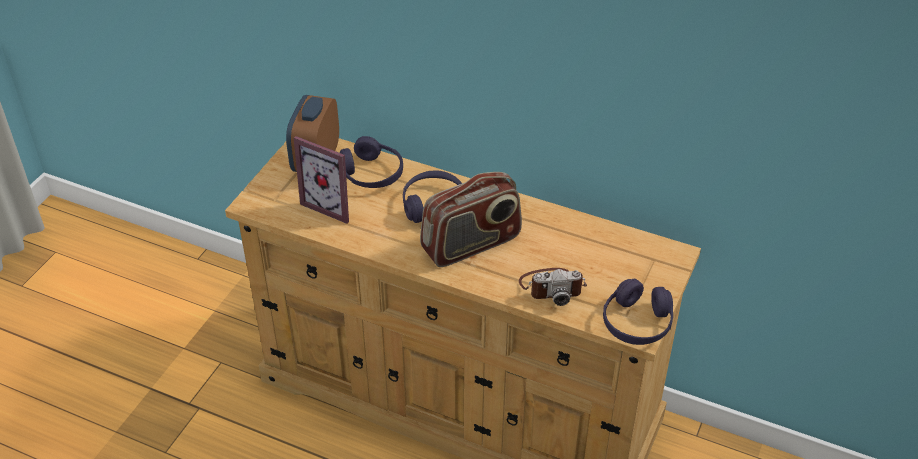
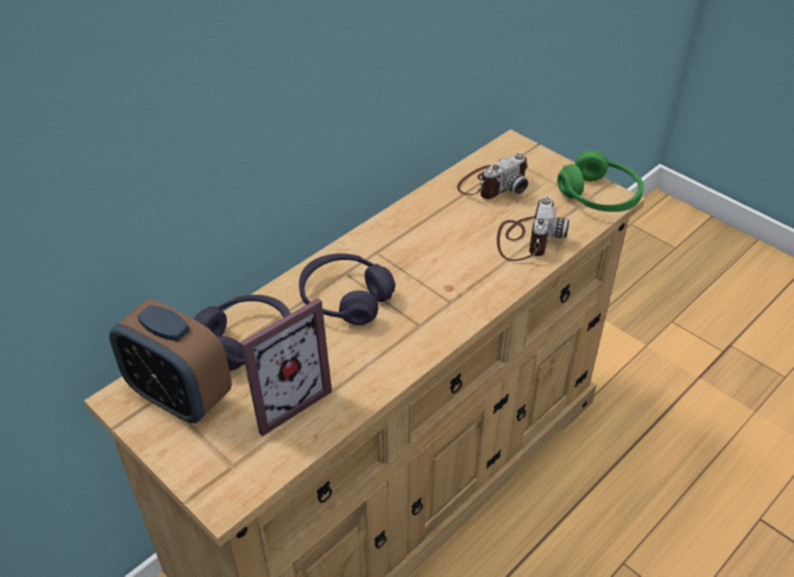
camera: 70 degrees left, 0 degrees up
radio [420,172,522,267] -> none
purple headphones [603,279,673,345] -> green headphones [557,150,644,212]
none -> camera [457,153,528,199]

